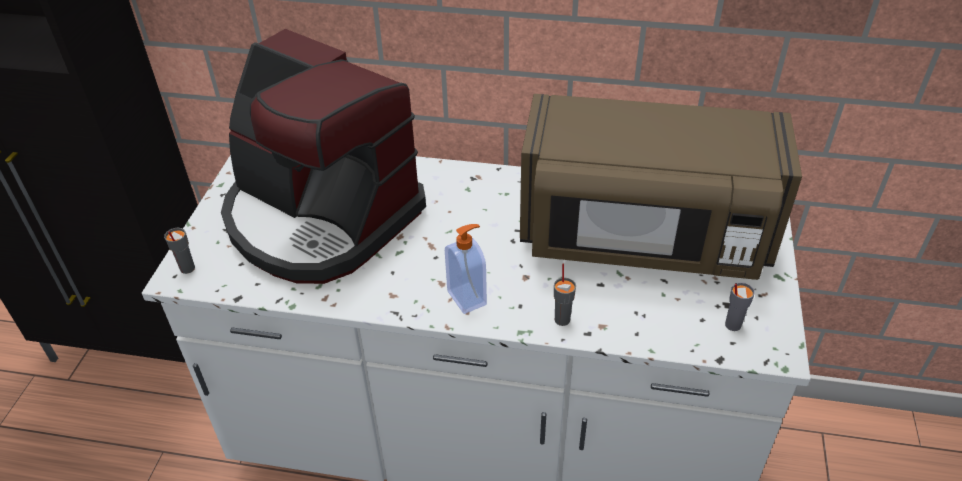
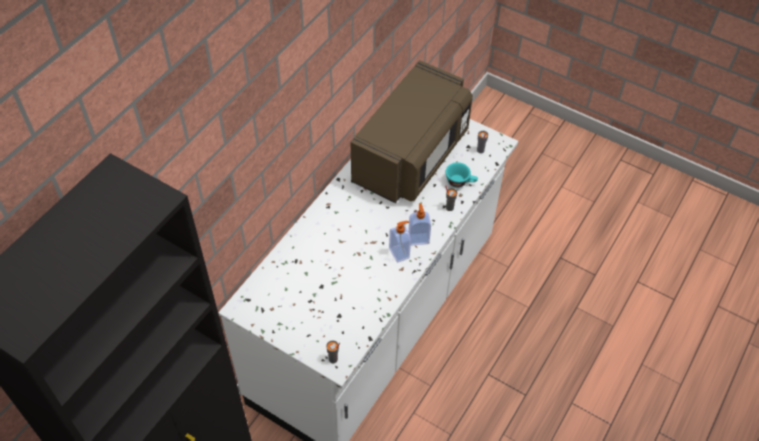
camera: 70 degrees left, 10 degrees up
coffee machine [221,29,426,284] -> none
none -> soap dispenser [389,221,411,263]
none -> turquoise cup [446,162,478,188]

